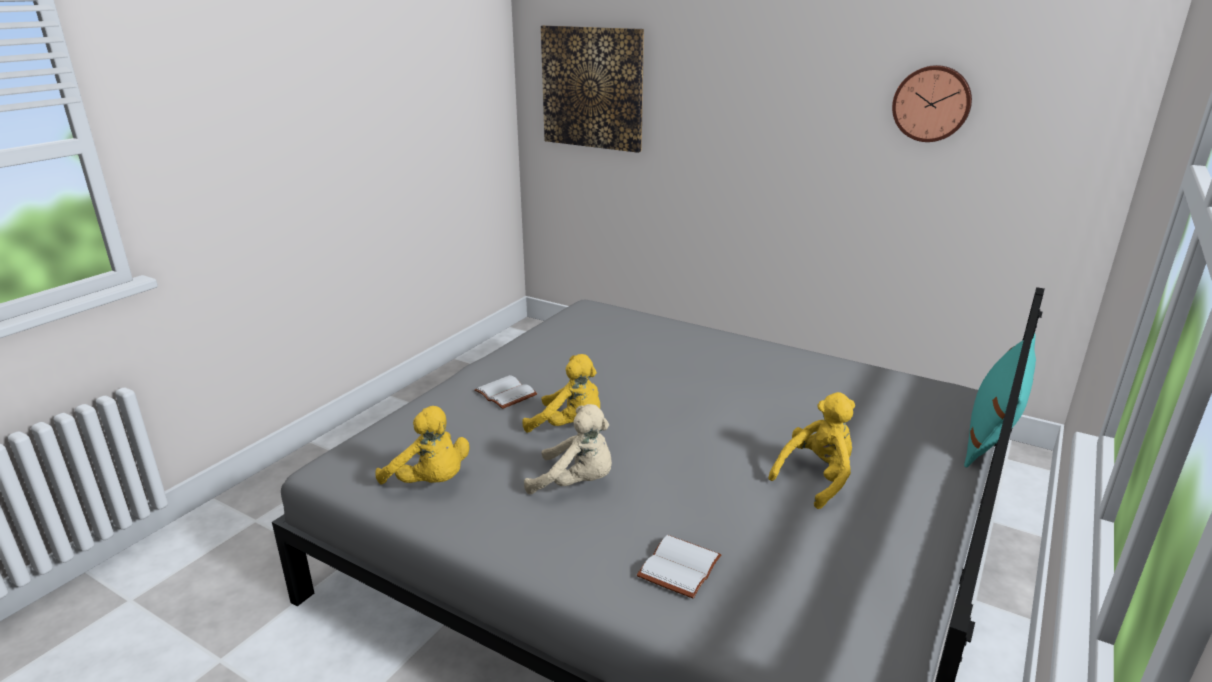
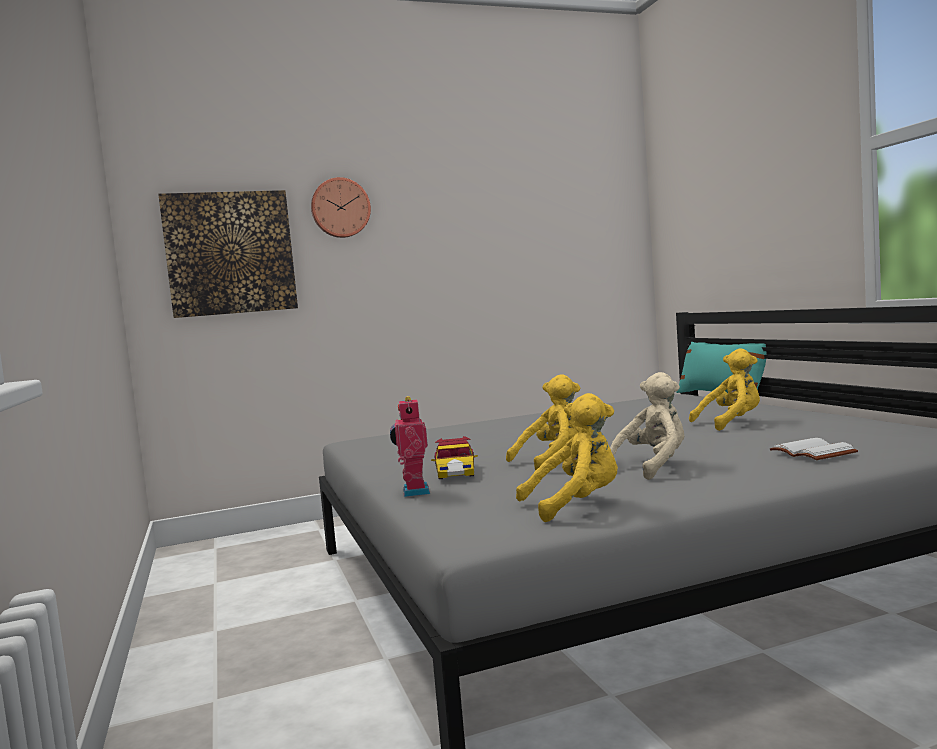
camera: 50 degrees left, 20 degrees down
white book [474,375,538,409] -> toy car [431,436,478,479]
yellow plush toy [768,392,855,509] -> yellow plush toy turned 75 degrees clockwise [689,348,760,431]
wall clock [892,65,972,142] -> wall clock moved to [311,177,371,238]
none -> toy robot [390,396,430,497]

